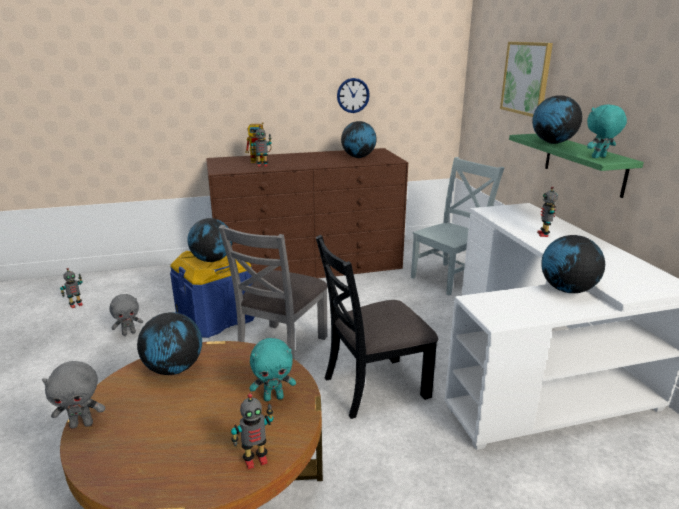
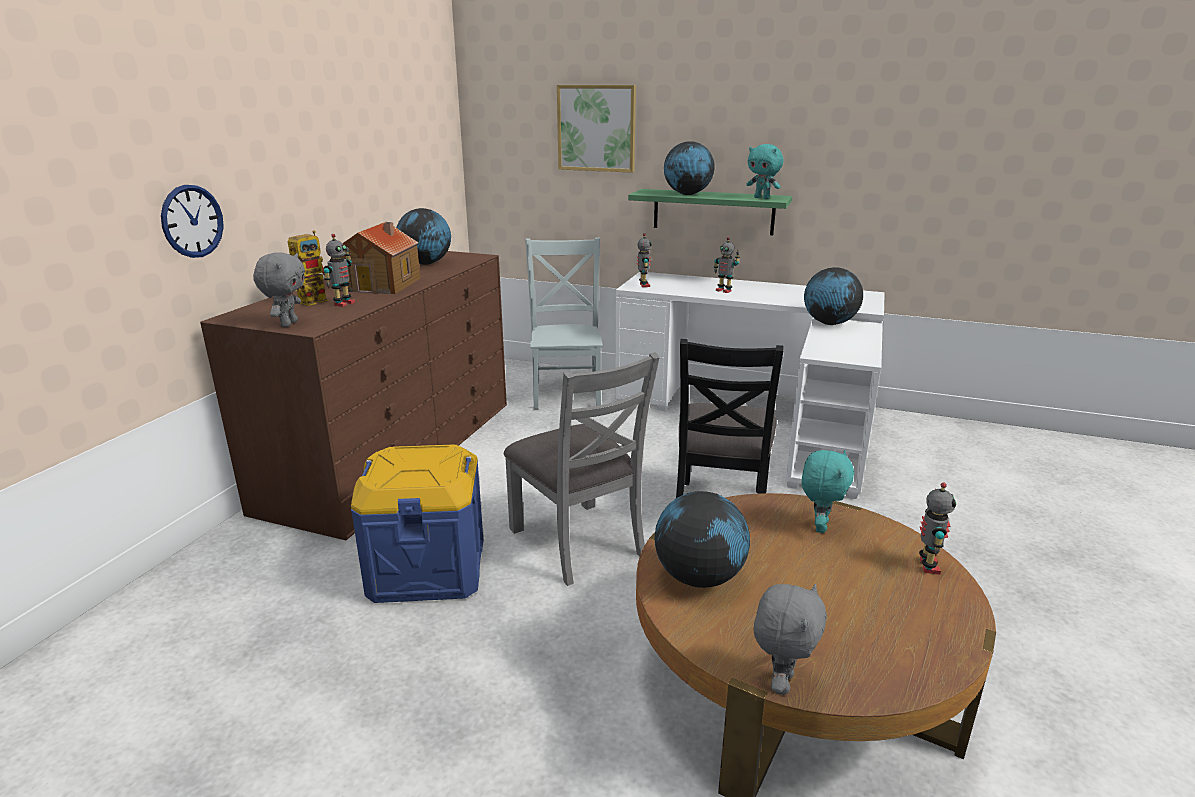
camera: 55 degrees left, 0 degrees up
toy robot [60,268,83,308] -> toy robot moved to [637,233,652,287]
grey plush toy [109,294,143,336] -> grey plush toy moved to [253,252,305,327]
globe [187,218,233,262] -> none
wall clock [337,78,370,113] -> wall clock moved to [161,185,224,258]
turquoise plush toy [587,105,627,158] -> turquoise plush toy turned 60 degrees counterclockwise [746,144,783,199]
none -> toy house [331,222,420,294]

